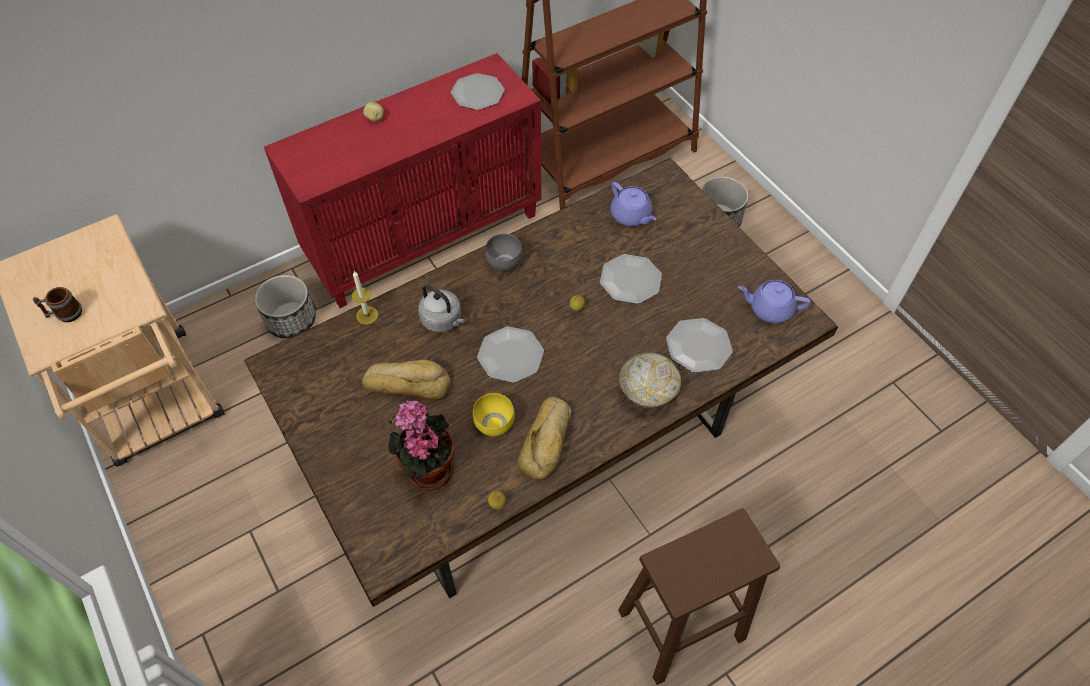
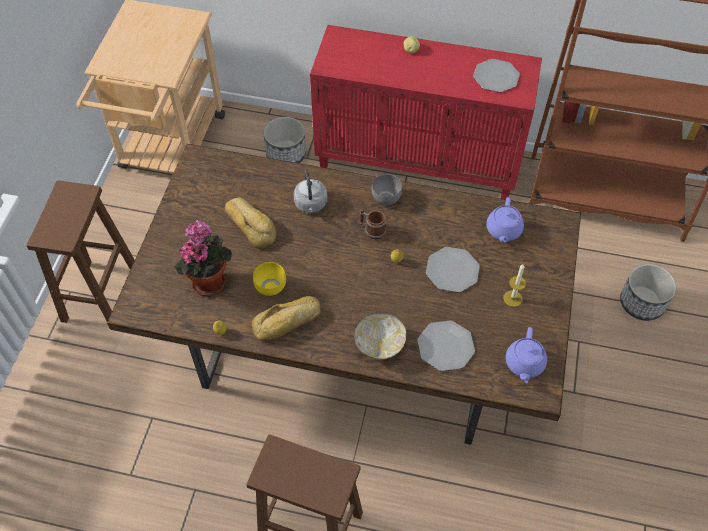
camera: 45 degrees right, 0 degrees up
mug [33,287,82,322] -> mug moved to [359,209,386,239]
candle [351,271,378,325] -> candle moved to [503,264,526,307]
plate [477,326,544,383] -> none
purple teapot [738,280,811,323] -> purple teapot turned 135 degrees counterclockwise [506,327,547,383]
none -> brown stool [27,181,135,323]

